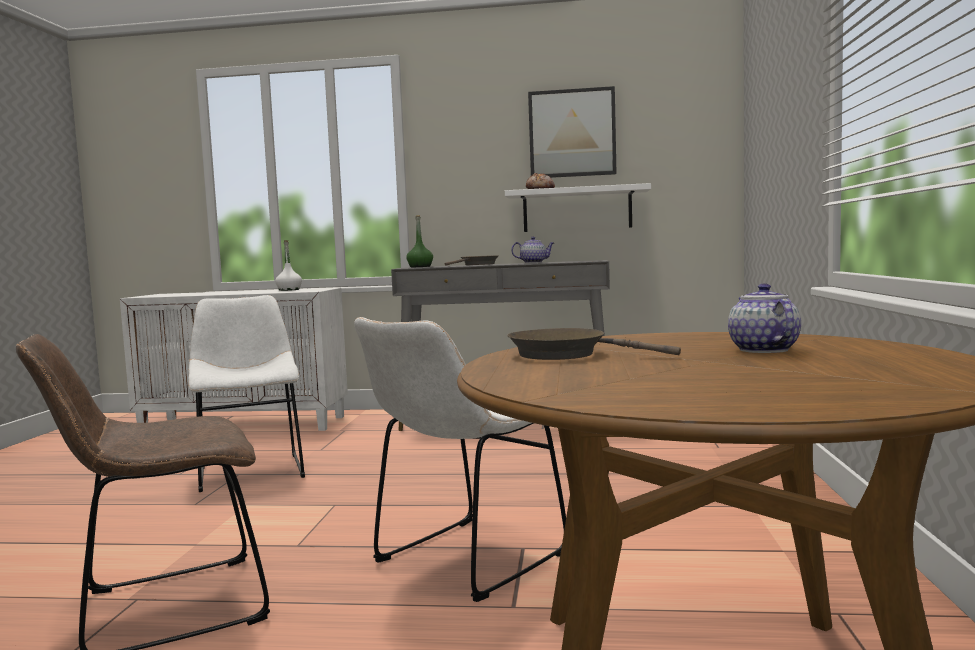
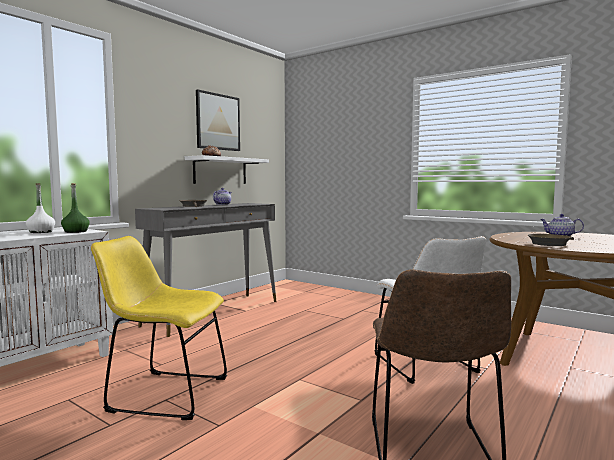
camera: 60 degrees left, 0 degrees up
white chair [188,295,305,492] -> yellow chair [91,236,227,420]
green bottle [406,215,433,267] -> green bottle moved to [61,183,90,233]

